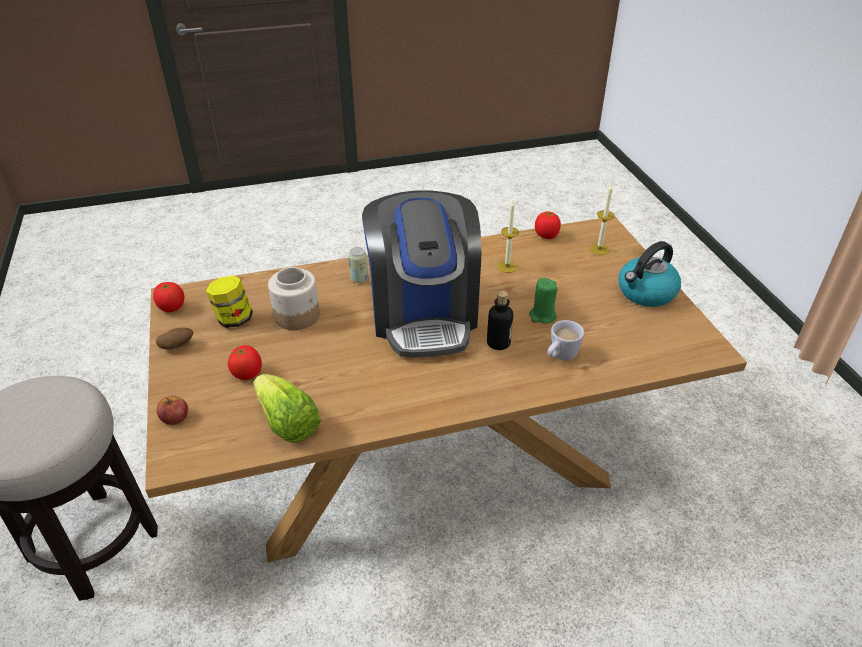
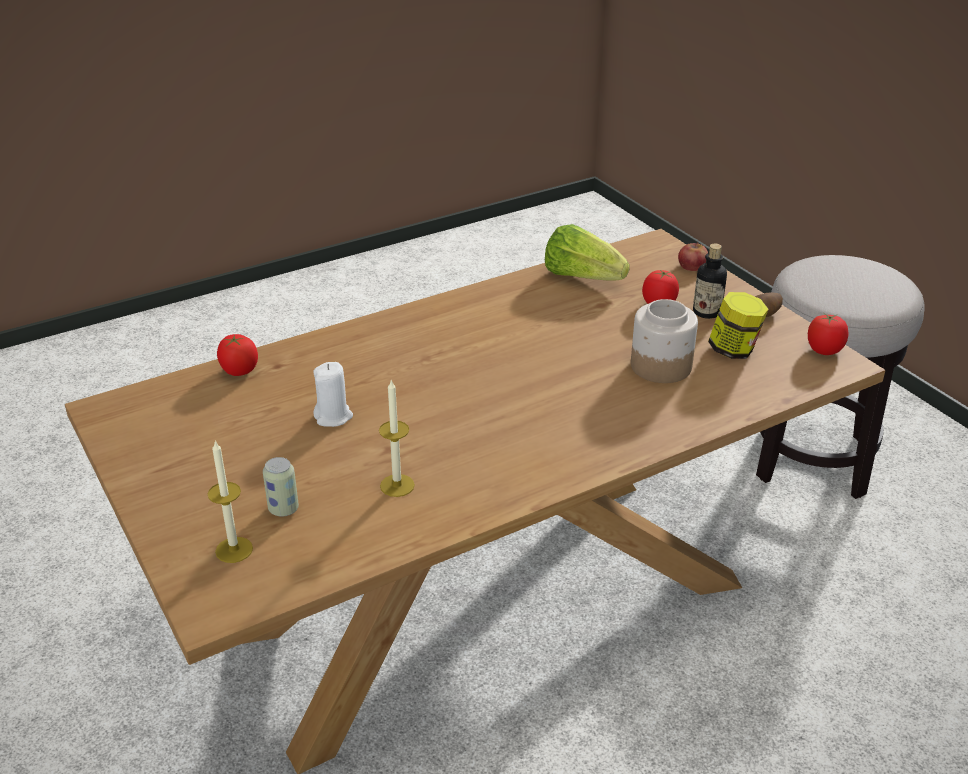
camera: 165 degrees right, 5 degrees down
can [348,247,368,283] -> can moved to [263,457,299,517]
coffee machine [362,190,481,357] -> none
bottle [487,291,513,350] -> bottle moved to [693,244,727,319]
green candle [529,278,558,324] -> white candle [313,362,353,427]
tomato [535,211,561,239] -> tomato moved to [217,334,258,376]
white mug [547,320,584,360] -> none
kettle [618,241,681,307] -> none

